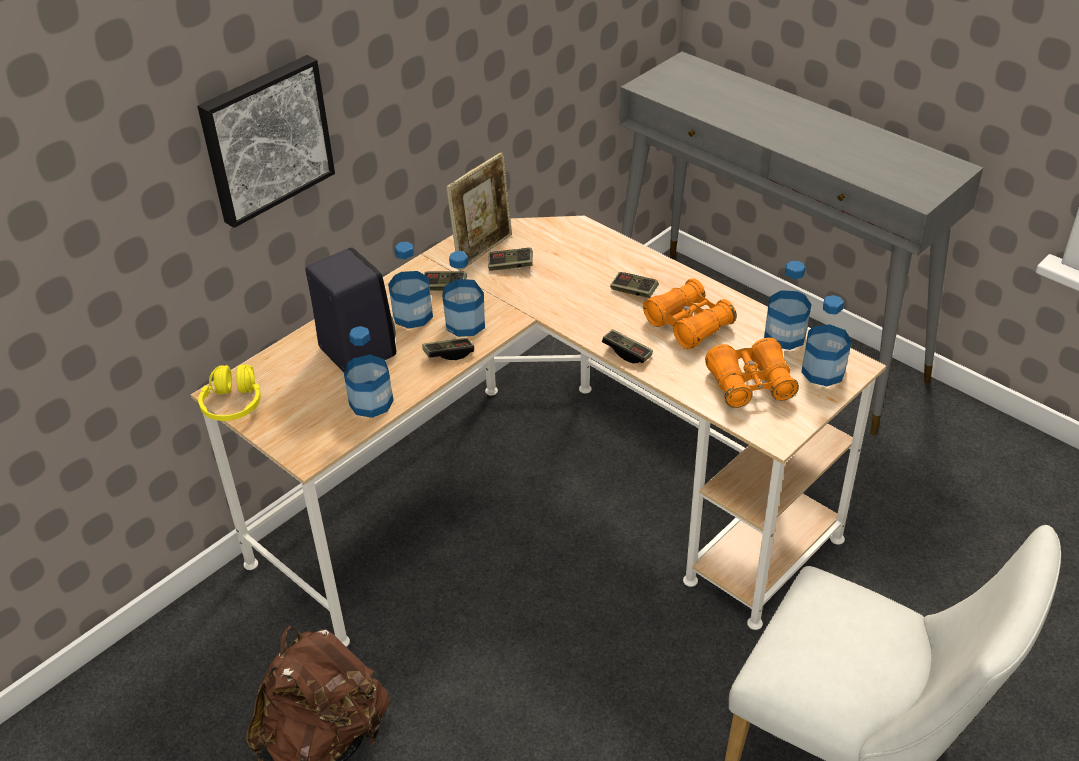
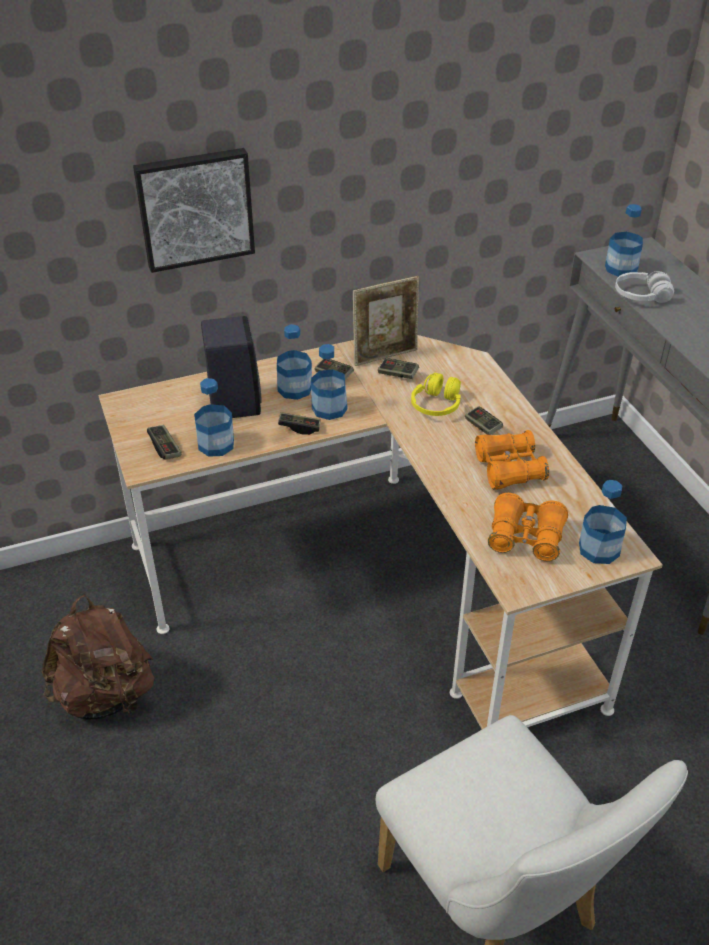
camera: 25 degrees right, 0 degrees up
yellow headphones [198,364,261,421] -> yellow headphones moved to [411,373,461,416]
game controller [602,329,653,363] -> game controller moved to [147,425,182,459]
bottle [764,261,812,350] -> bottle moved to [605,204,643,277]
none -> white headphones [615,271,674,303]

